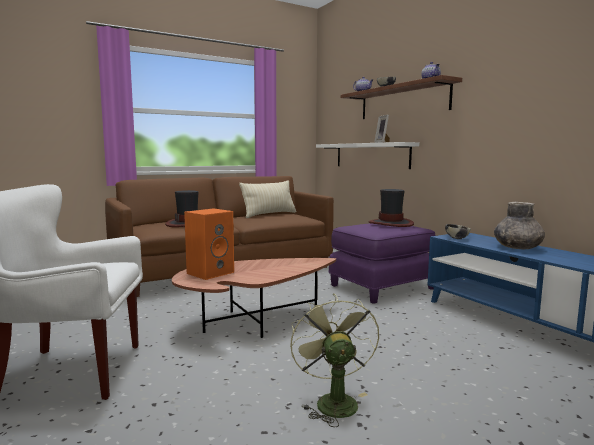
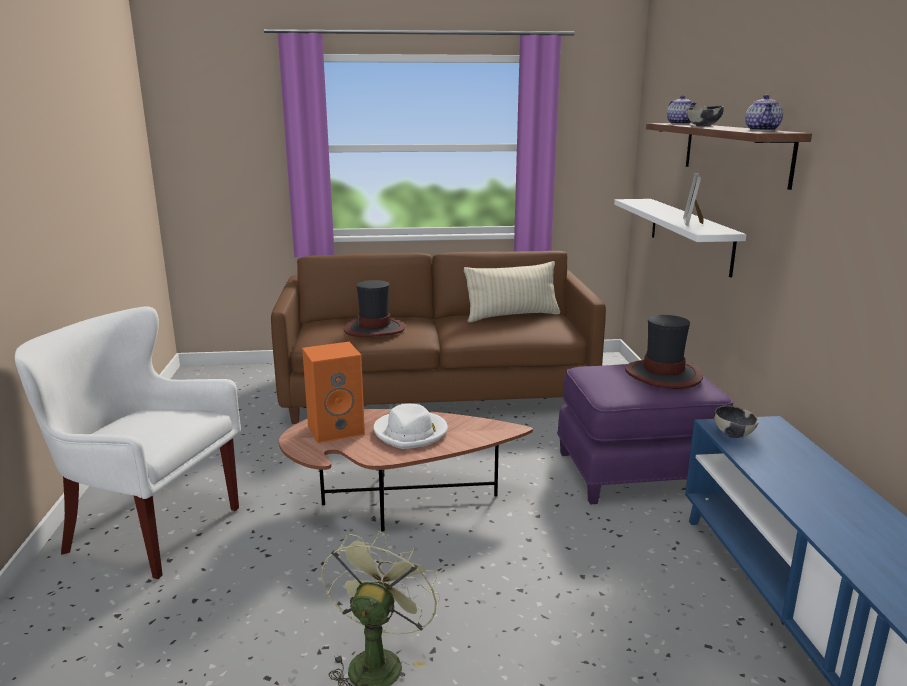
camera: 25 degrees right, 10 degrees up
grey vase [494,202,545,249] -> none
none -> white hat [374,404,448,449]

